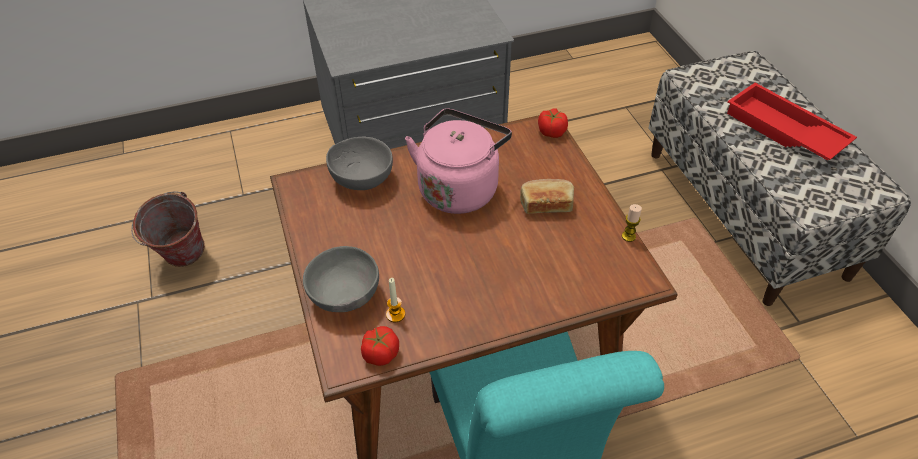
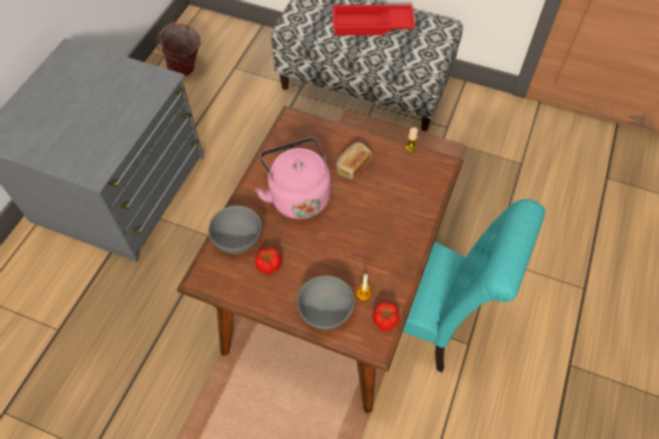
camera: 50 degrees left, 10 degrees up
bucket [131,191,205,267] -> bucket moved to [156,21,201,76]
tomato [538,109,568,138] -> tomato moved to [255,248,282,274]

